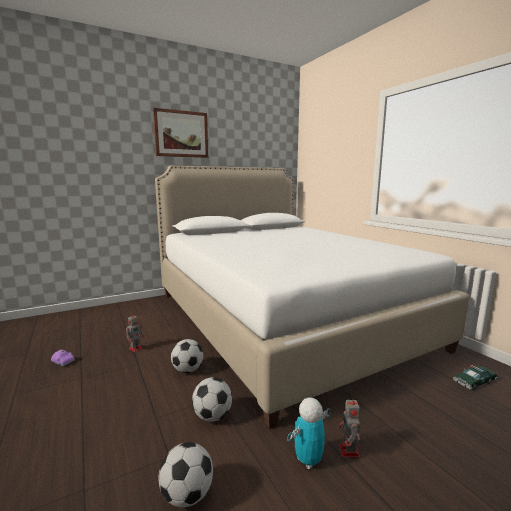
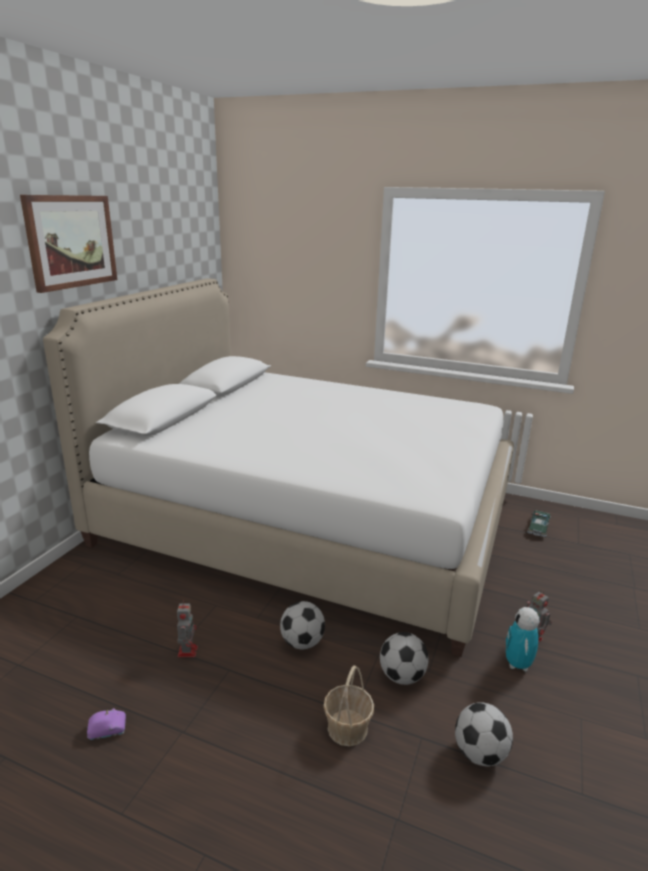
camera: 40 degrees left, 10 degrees up
none -> basket [323,665,374,747]

